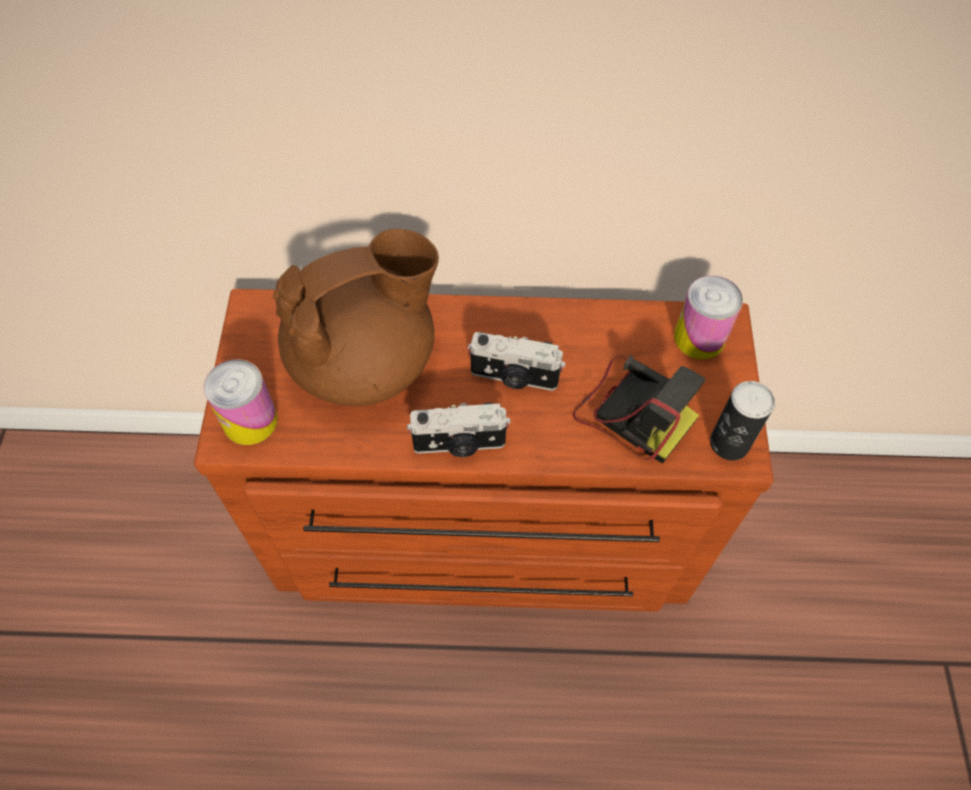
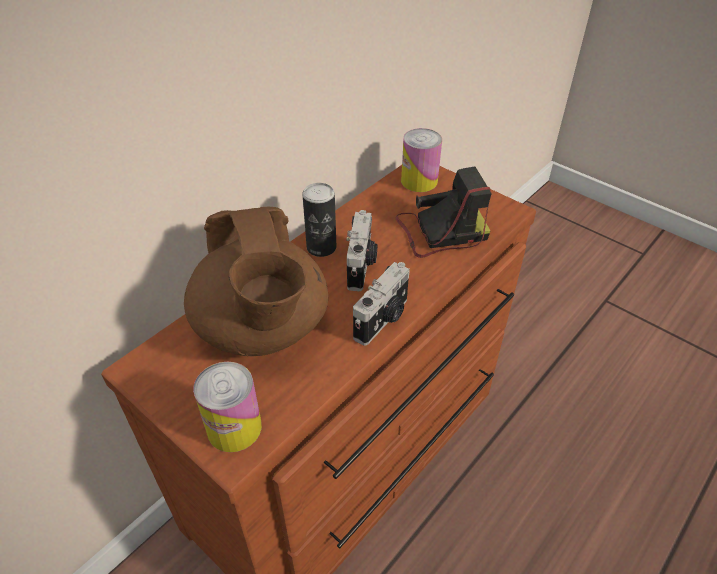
camera: 50 degrees left, 15 degrees down
brown teapot [273,229,439,406] -> brown teapot turned 150 degrees clockwise [184,207,328,357]
camera [468,332,566,391] -> camera turned 45 degrees counterclockwise [347,210,377,291]
can [710,381,775,460] -> can moved to [302,183,336,257]

